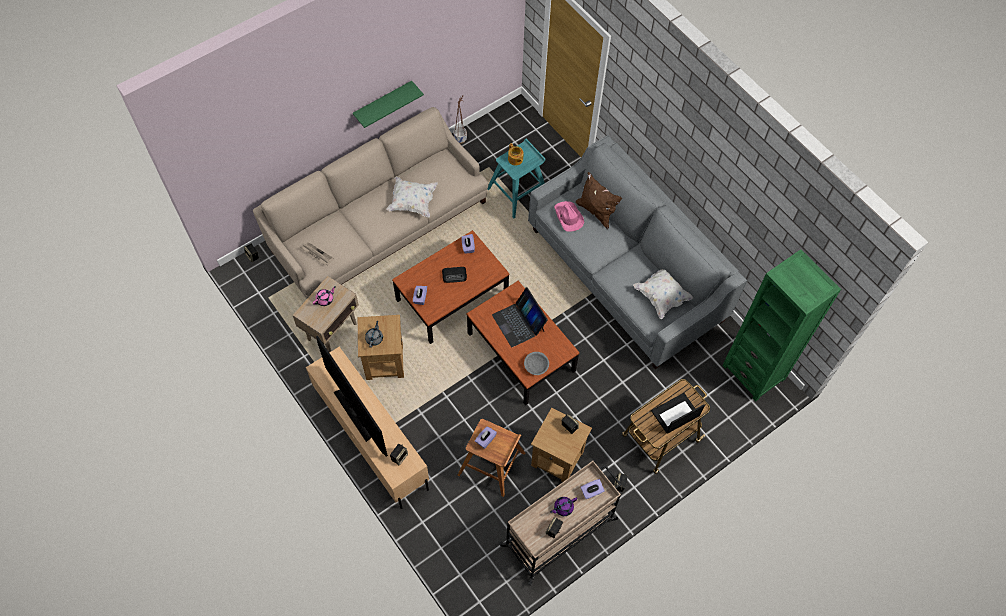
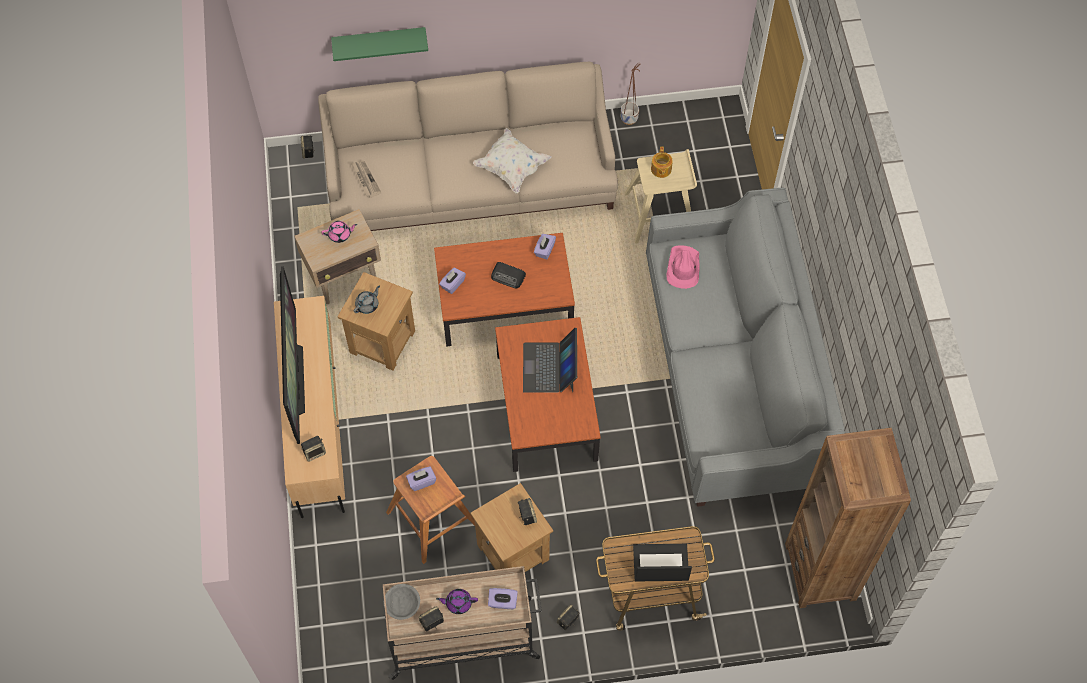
camera: 30 degrees right, 0 degrees up
green shelf [353,81,424,128] -> green shelf moved to [331,27,428,61]
turquoise stool [487,139,545,218] -> beige stool [625,149,697,244]
grey bowl [524,352,549,375] -> grey bowl moved to [384,584,420,620]
brown pillow [576,172,622,229] -> none
white pillow [633,269,693,319] -> none
green bookcase [722,249,841,402] -> brown bookcase [785,428,911,608]

